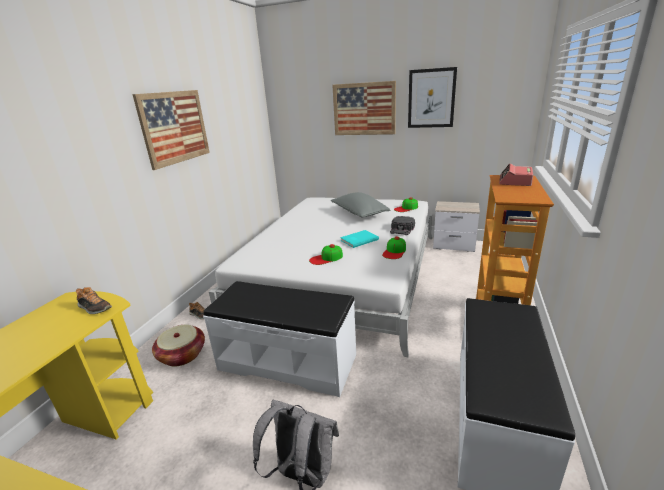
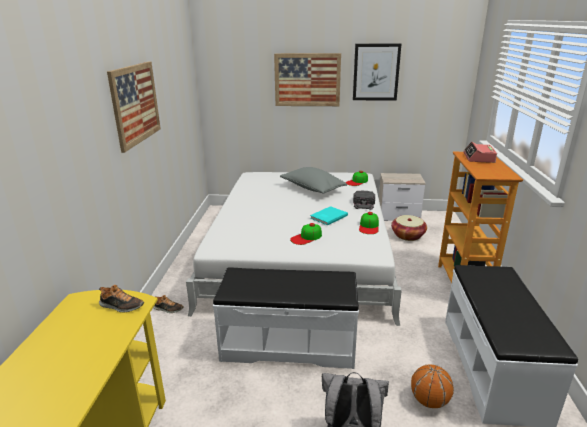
camera: 15 degrees left, 0 degrees up
basket [152,324,205,367] -> basket moved to [391,215,427,241]
none -> basketball [411,364,454,408]

